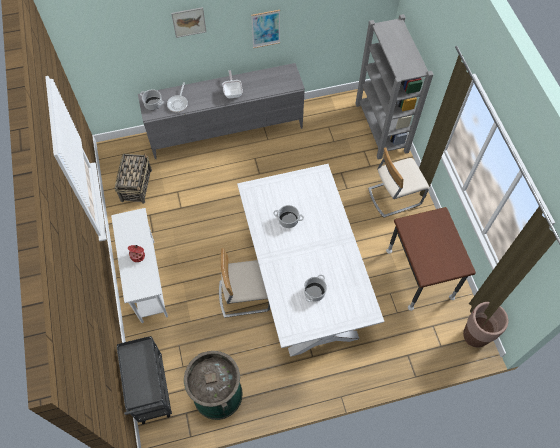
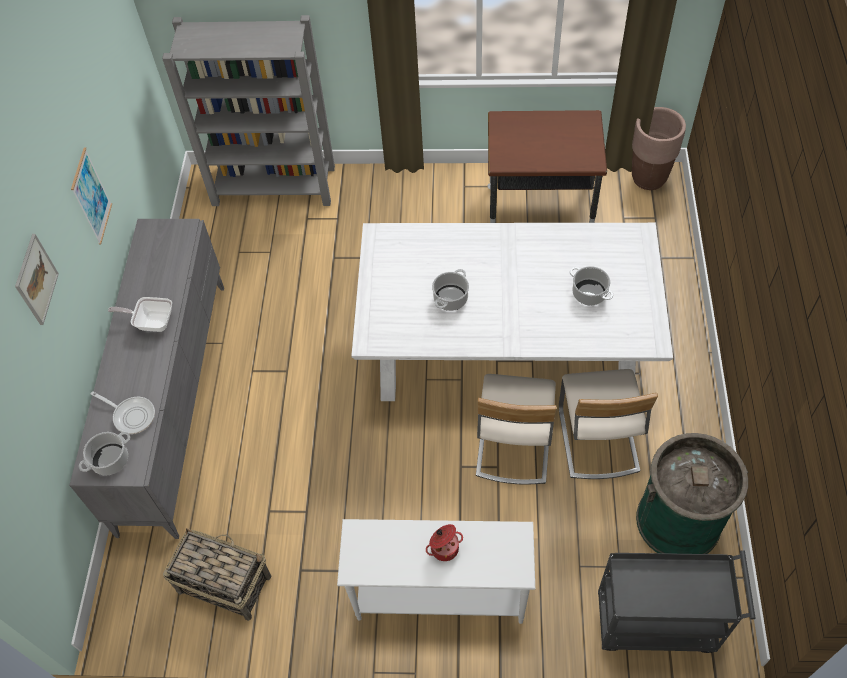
camera: 70 degrees left, 5 degrees down
beige chair [368,147,429,218] -> beige chair moved to [559,369,658,479]

